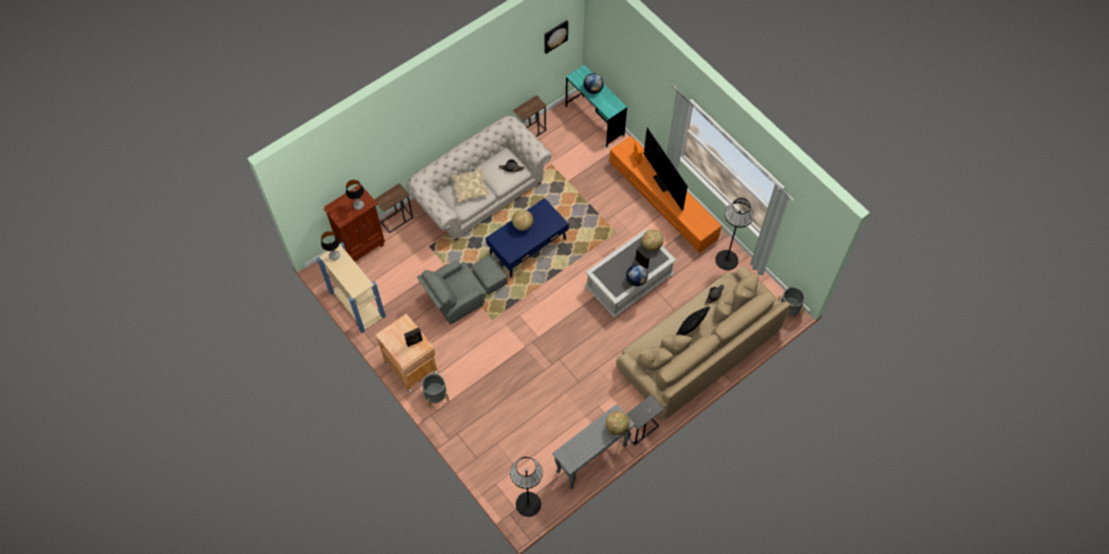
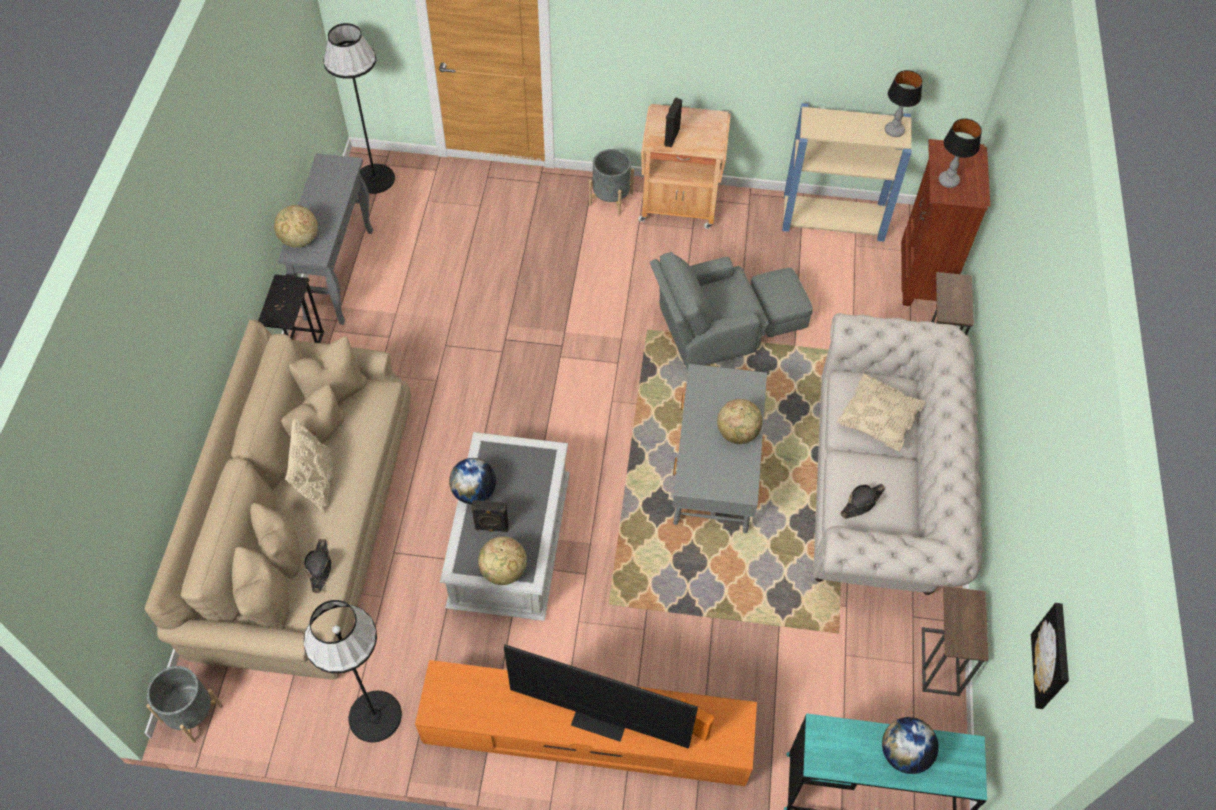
camera: 135 degrees right, 5 degrees down
grey armchair [417,255,507,325] -> grey armchair turned 120 degrees counterclockwise [649,252,813,370]
blue coffee table [486,198,569,277] -> grey coffee table [673,364,767,533]
black pillow [676,307,710,335] -> beige pillow [285,418,333,514]

